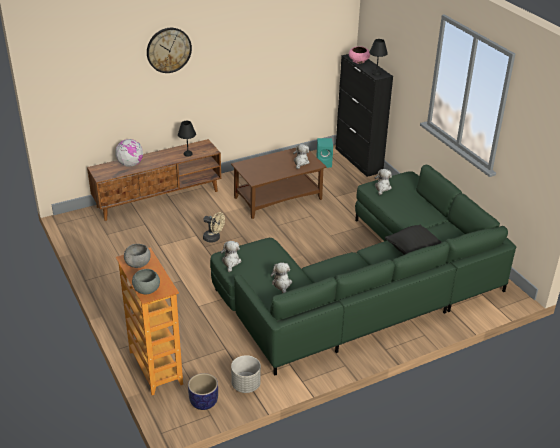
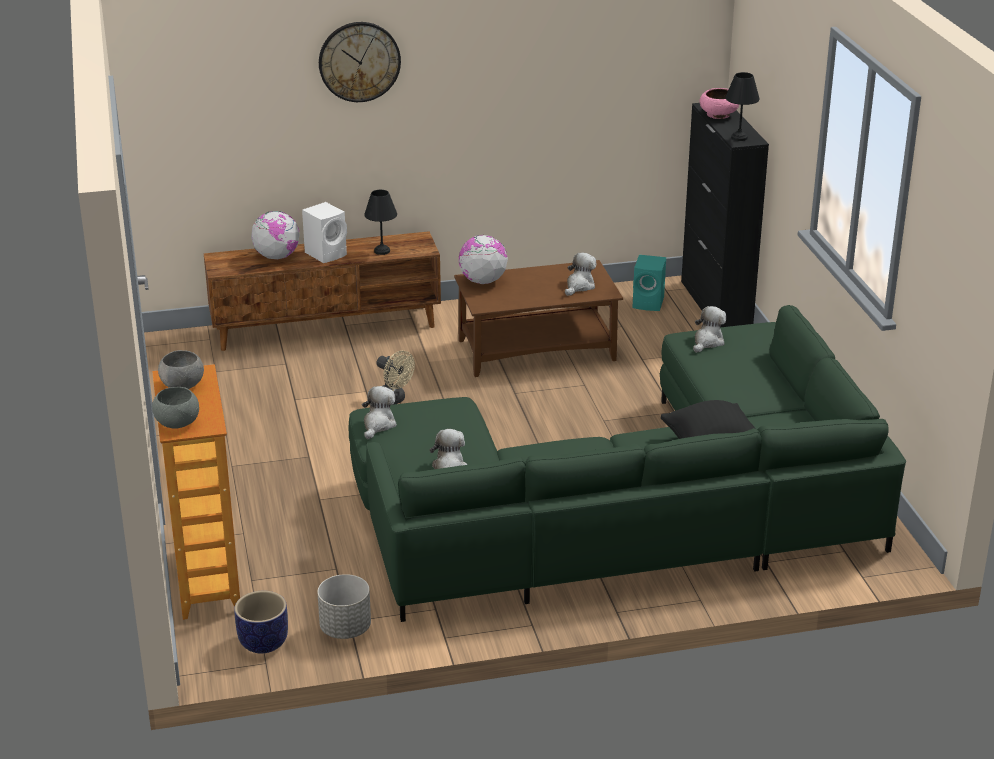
camera: 15 degrees right, 5 degrees down
none -> white speaker [302,202,347,263]
none -> globe [459,235,508,284]

